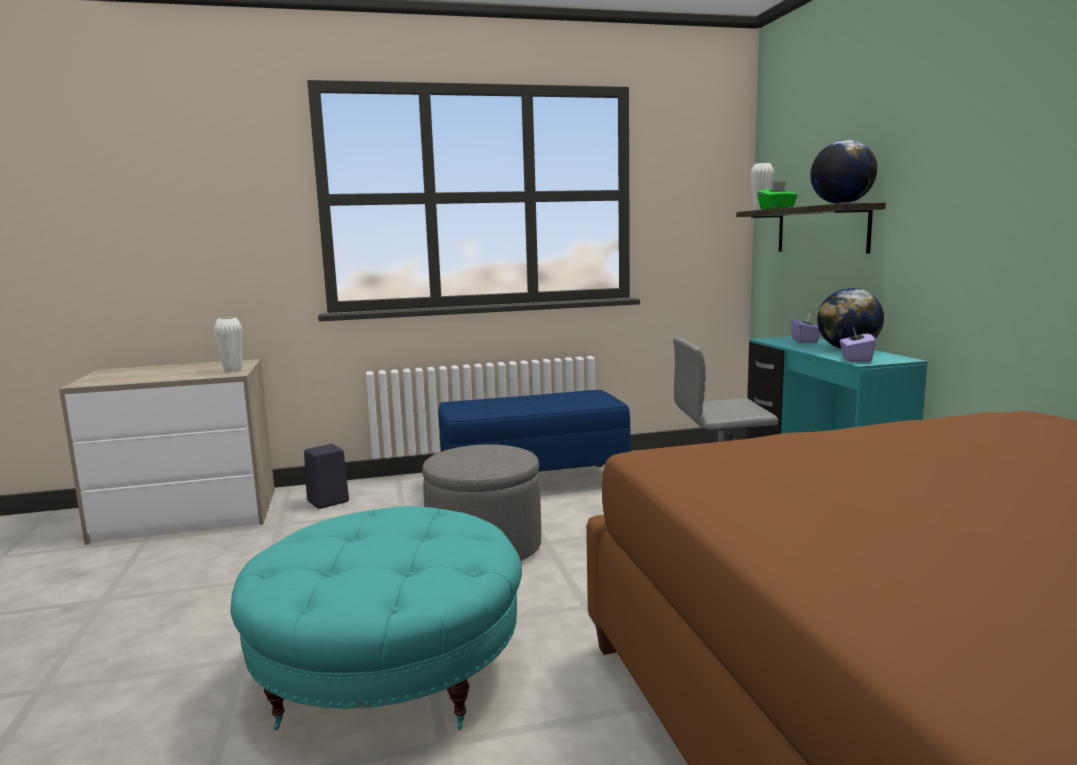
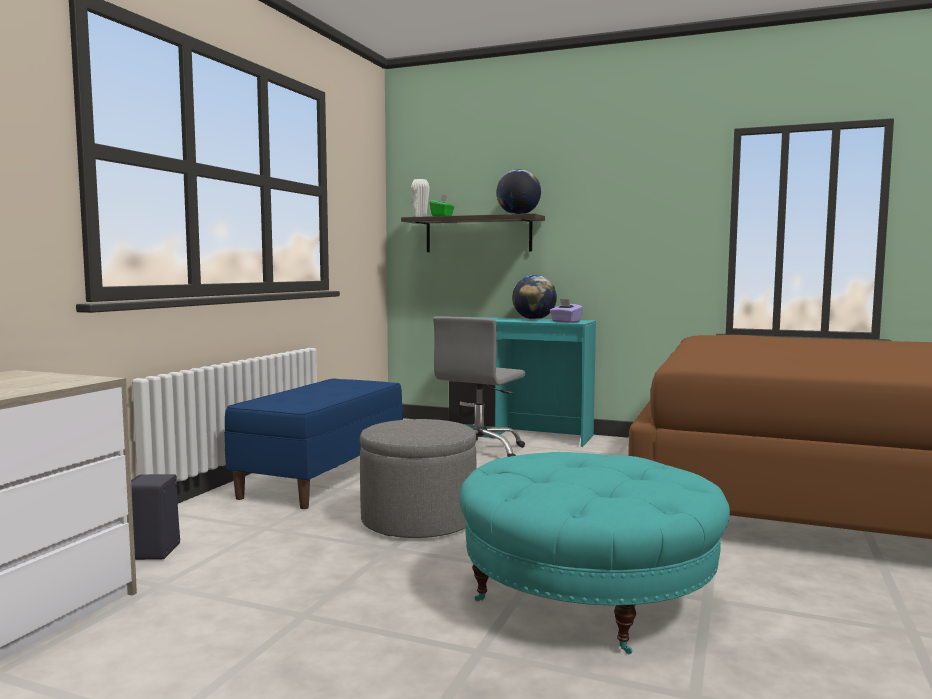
camera: 55 degrees left, 5 degrees down
white vase [214,317,243,372] -> none
purple tissue box [790,313,820,343] -> none

